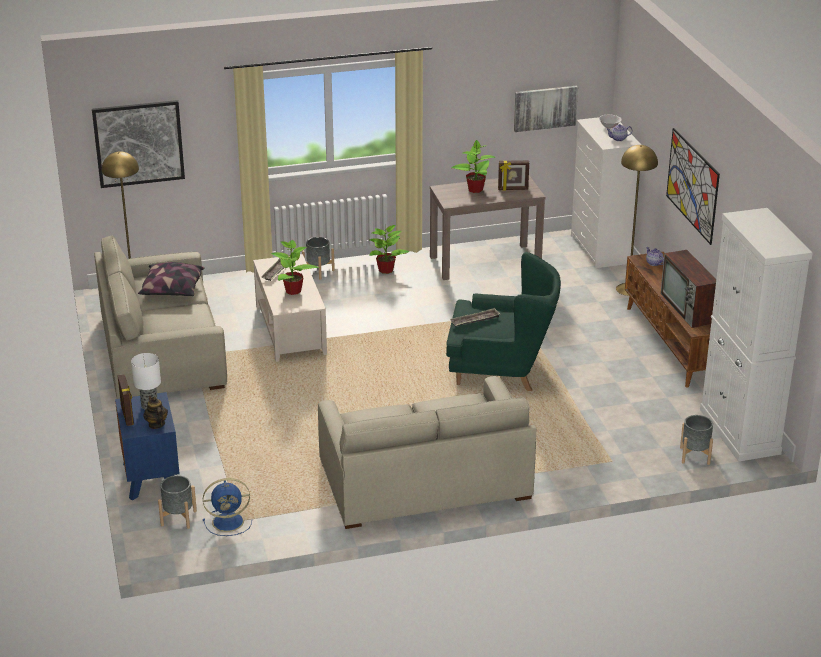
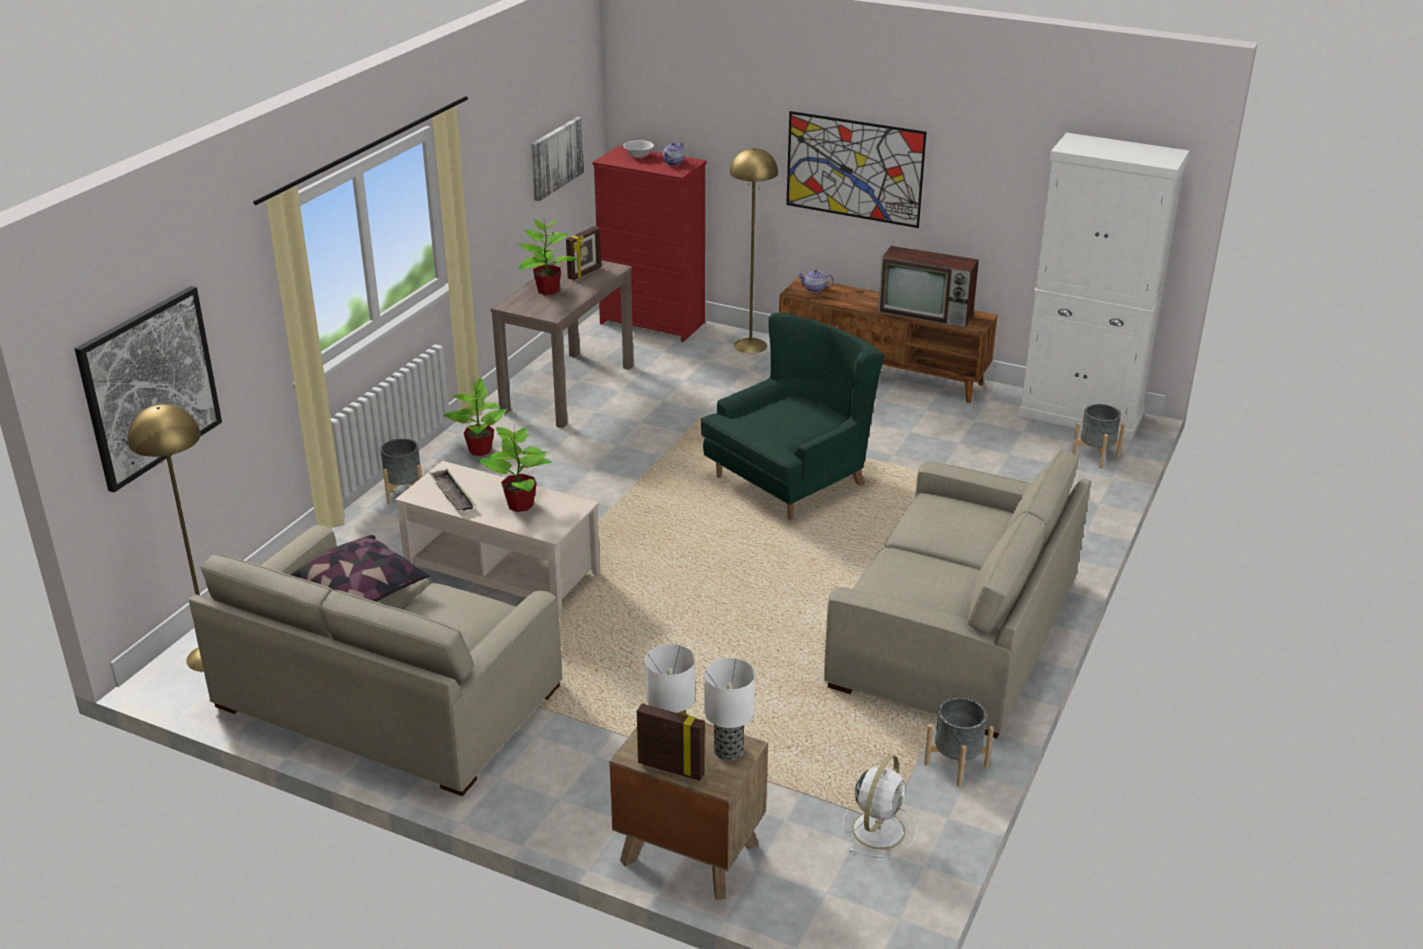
camera: 50 degrees left, 0 degrees up
blue nightstand [115,392,180,500] -> brown nightstand [609,723,768,900]
teapot [144,396,168,429] -> table lamp [704,658,755,760]
grey planter [158,475,197,529] -> grey planter moved to [924,697,994,787]
blue fan [203,478,252,536] -> white fan [843,754,917,858]
tray [449,308,500,327] -> none
white dresser [571,117,641,268] -> red dresser [592,146,707,342]

